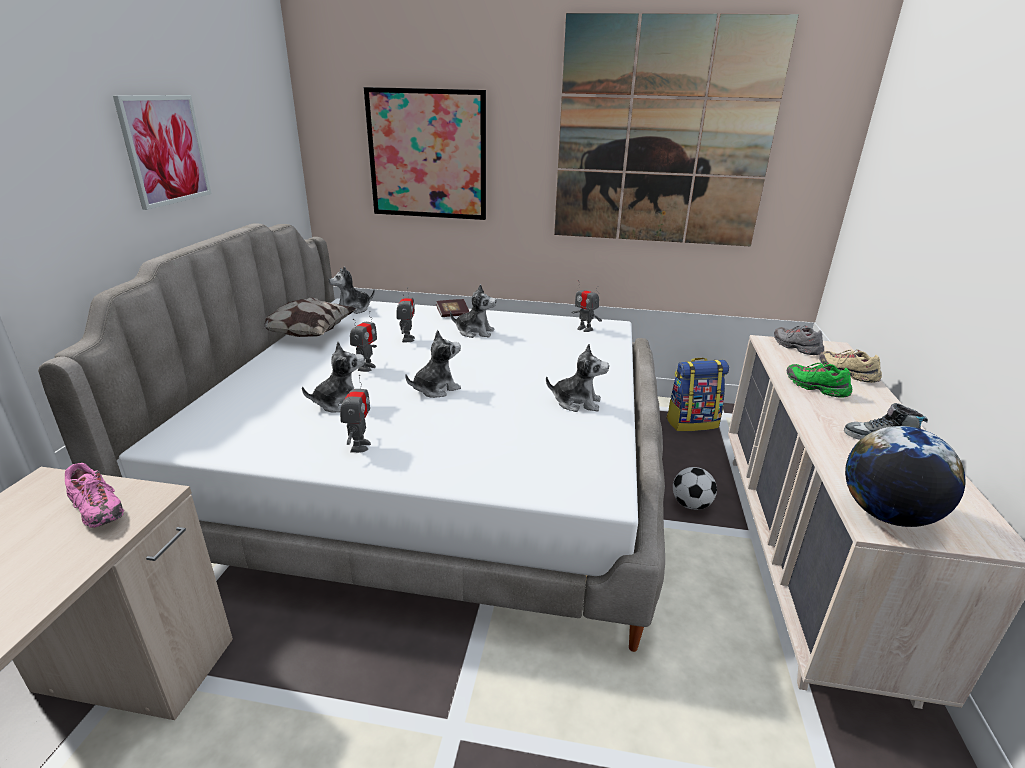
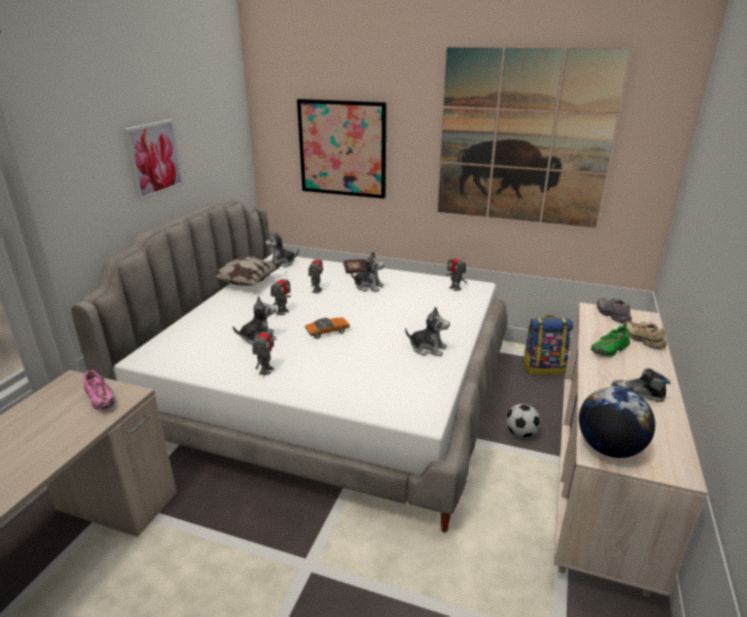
camera: 10 degrees right, 0 degrees up
plush toy [405,330,461,398] -> toy car [305,318,350,339]
green shoe [787,362,853,398] -> green shoe turned 90 degrees counterclockwise [591,326,630,357]

